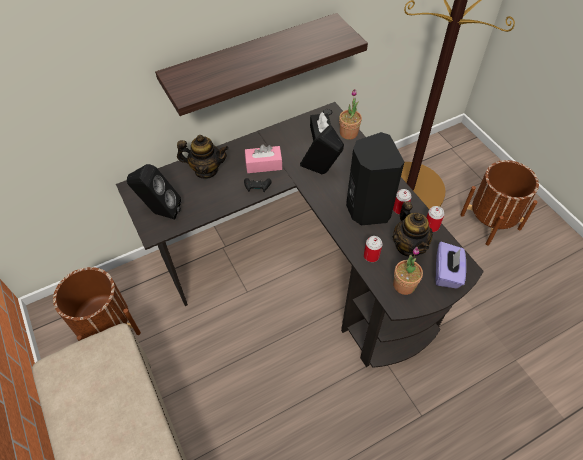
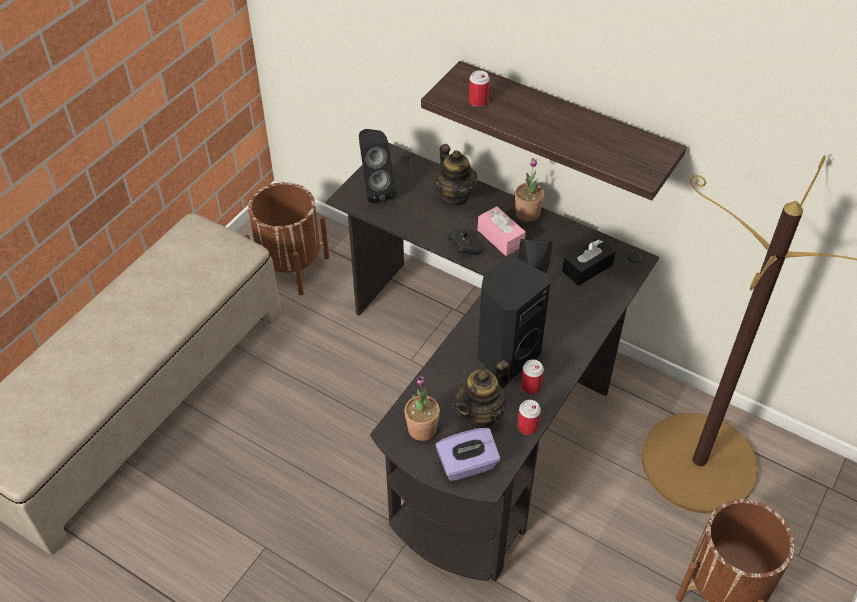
camera: 60 degrees right, 5 degrees down
potted plant [339,89,362,140] -> potted plant moved to [515,158,545,222]
can [364,236,383,262] -> can moved to [469,70,490,107]

